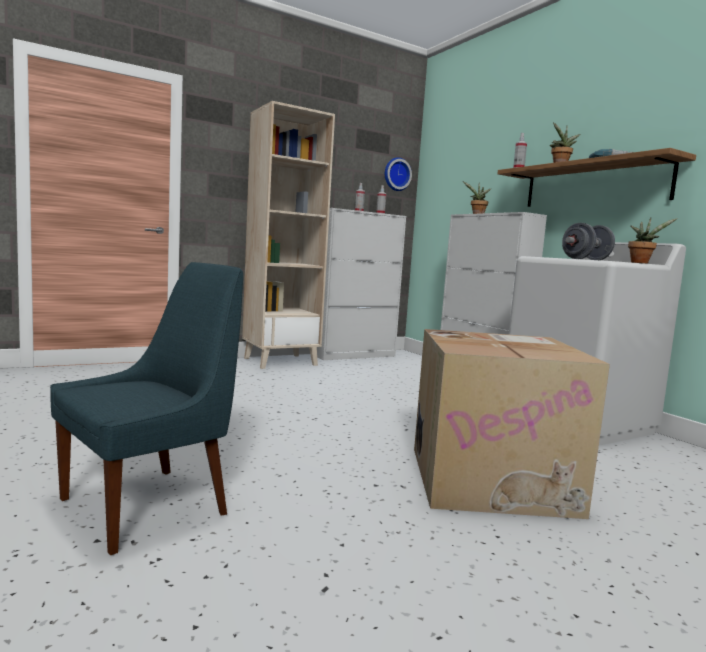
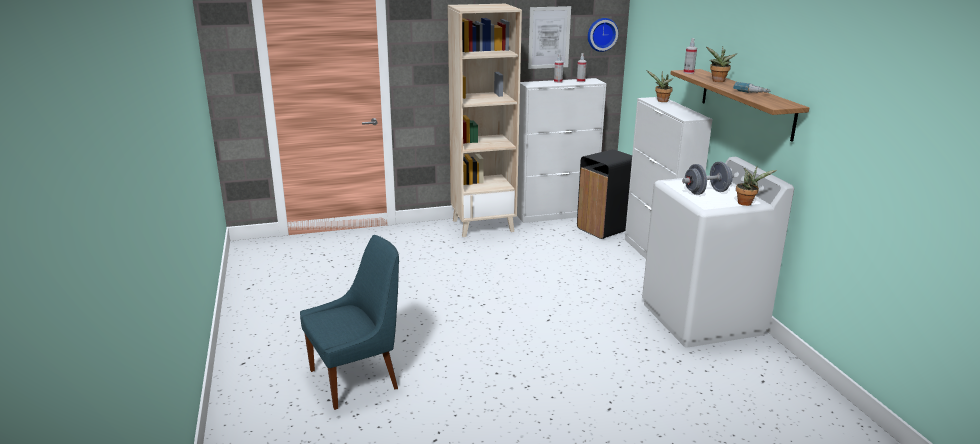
camera: 15 degrees right, 15 degrees up
cardboard box [414,329,610,519] -> none
none -> picture [528,6,571,69]
none -> black trash can [577,149,632,239]

